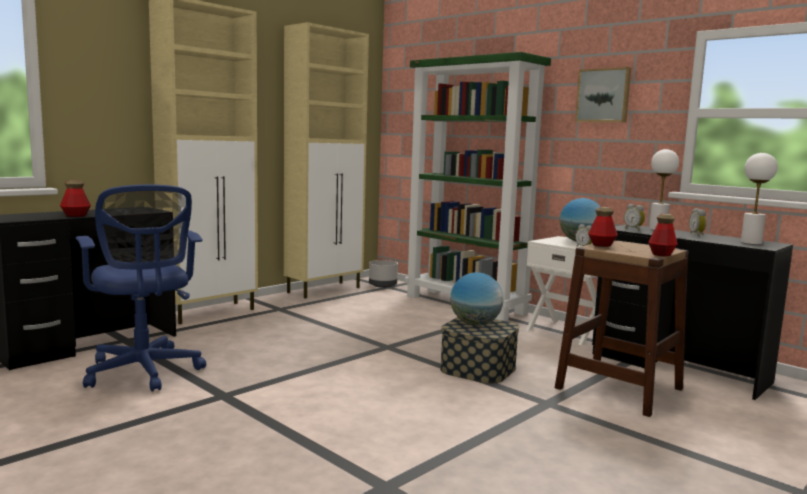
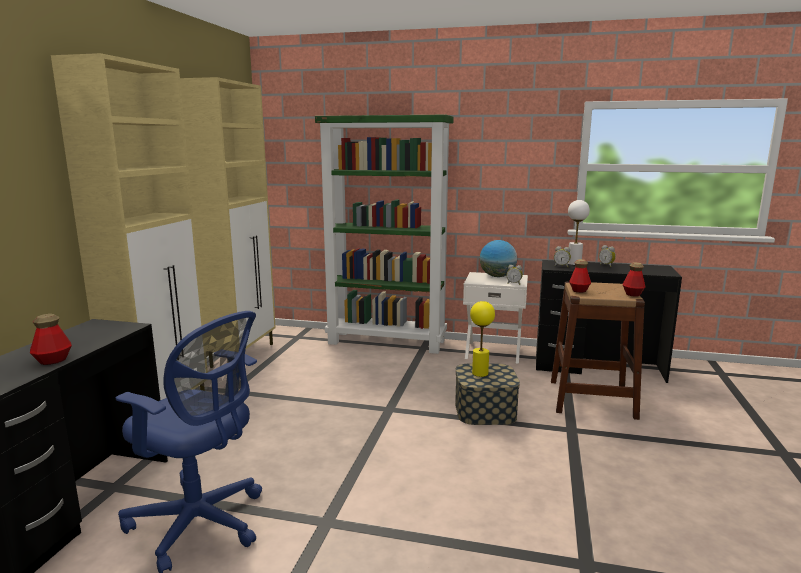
camera: 30 degrees left, 5 degrees up
grey planter [369,260,398,288] -> none
globe [450,272,503,326] -> yellow table lamp [470,301,495,377]
picture [575,67,631,122] -> none
white table lamp [741,153,778,245] -> none

